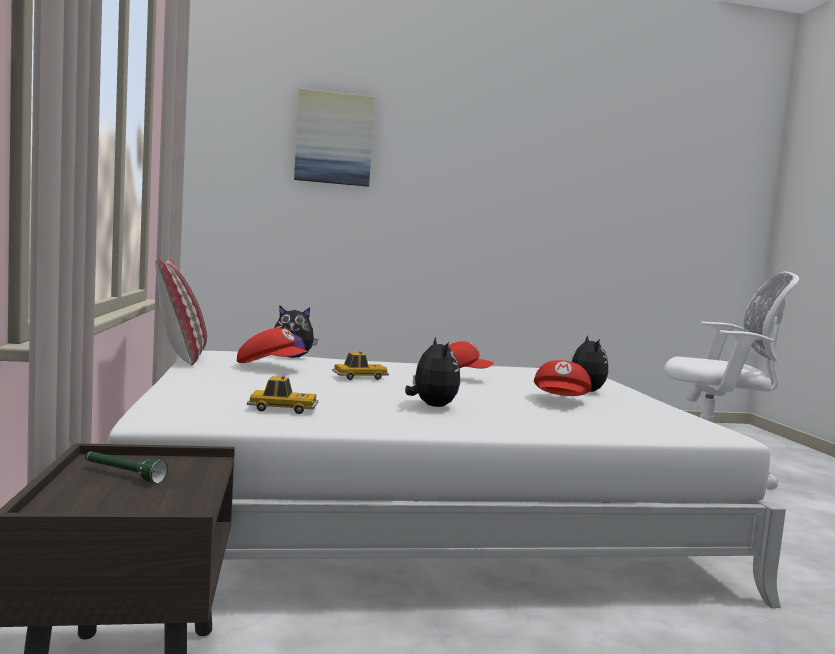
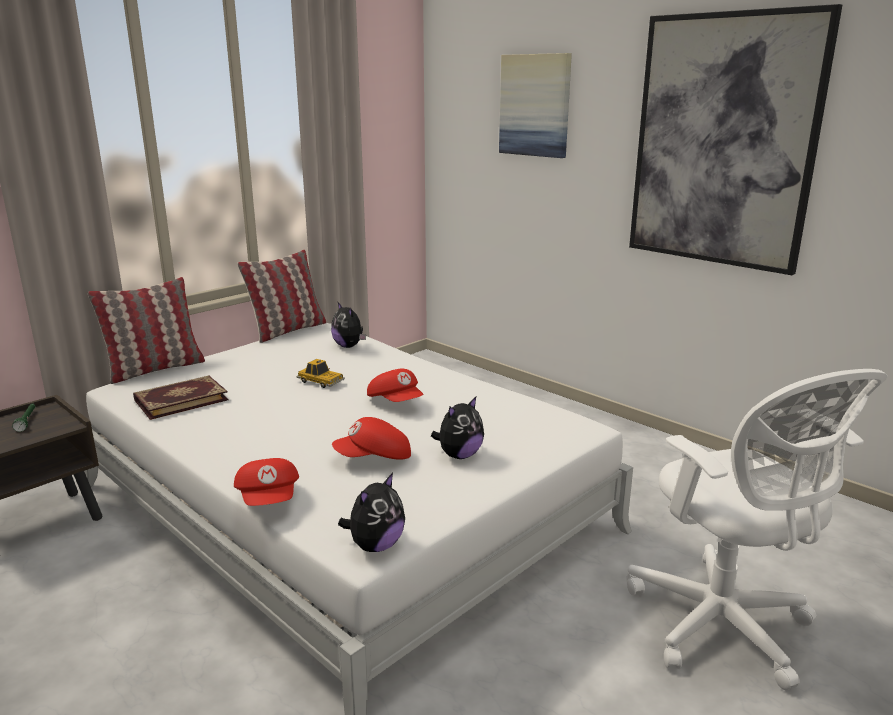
camera: 55 degrees right, 15 degrees up
red cap [237,328,308,363] -> red cap moved to [234,458,299,506]
toy car [247,375,318,414] -> book [133,376,229,420]
plush toy [405,337,460,407] -> plush toy moved to [338,473,405,552]
none -> pillow [88,277,205,384]
none -> picture [629,4,842,275]

